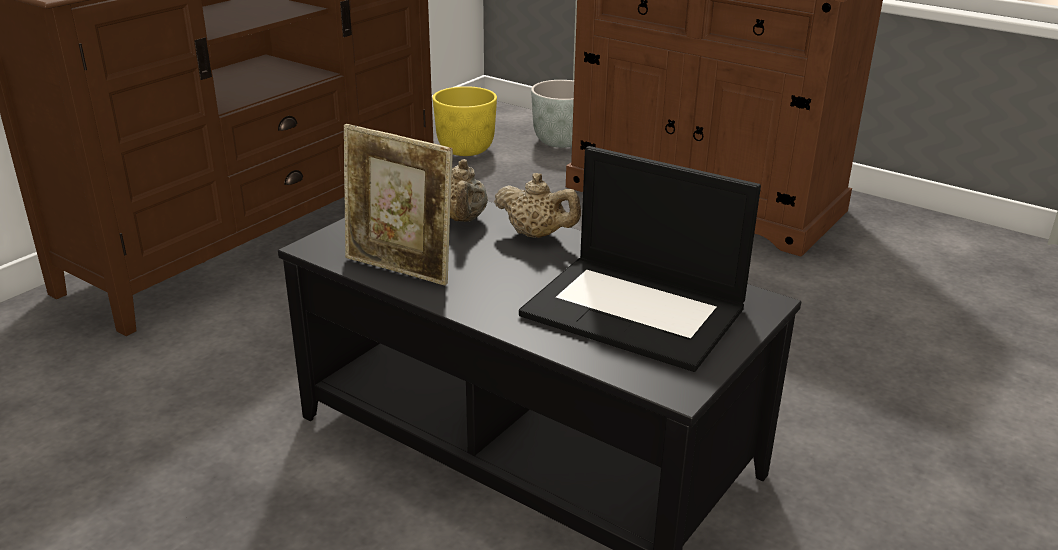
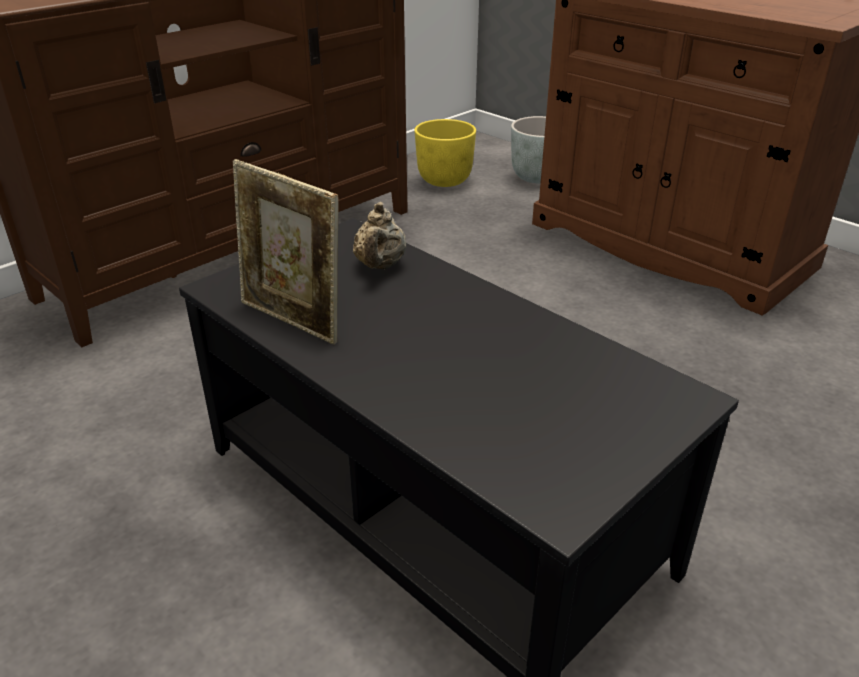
camera: 10 degrees right, 5 degrees up
beige teapot [494,173,581,238] -> none
laptop [519,146,761,372] -> none

